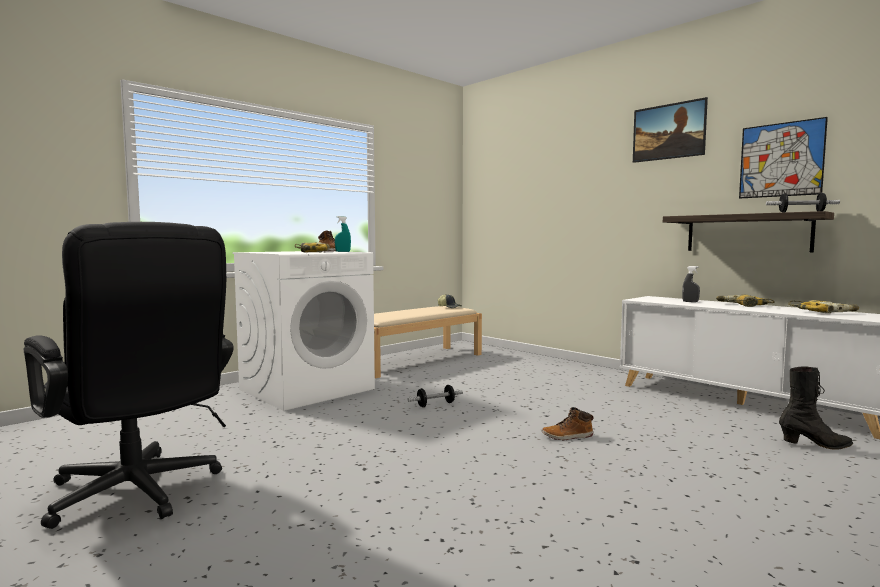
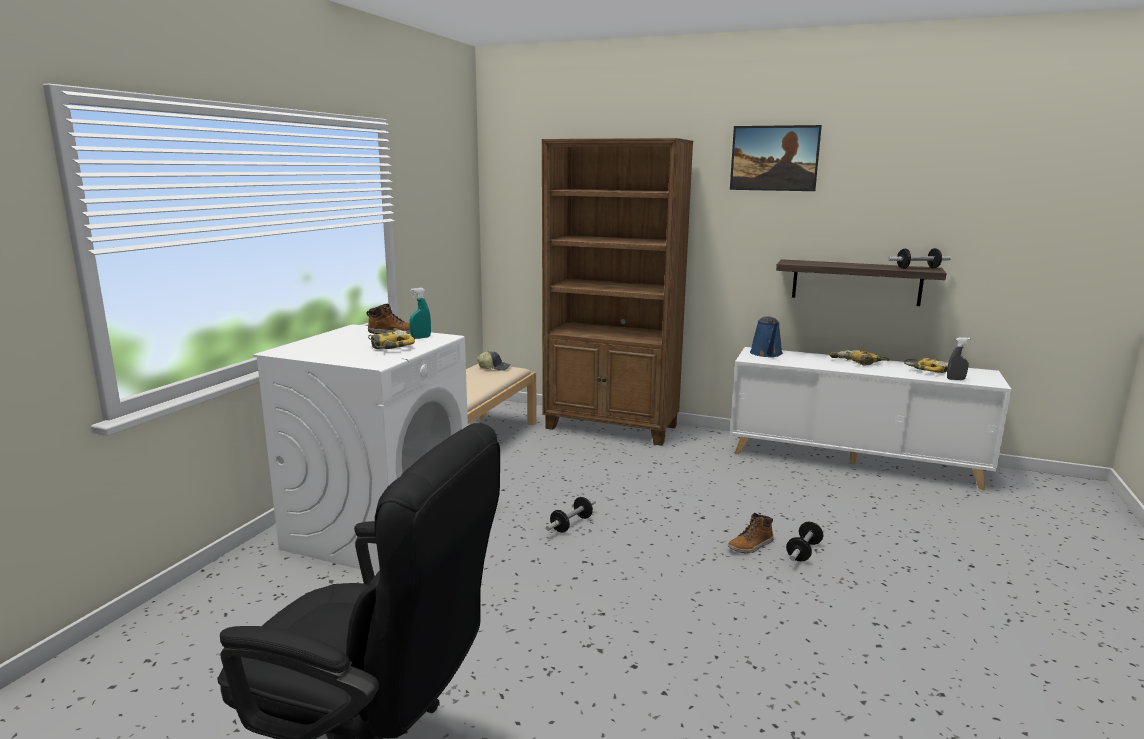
camera: 25 degrees left, 10 degrees up
grey spray bottle [682,266,700,302] -> grey spray bottle moved to [947,337,970,380]
picture [739,117,828,199] -> none
black boot [779,366,853,450] -> none
none -> brown bookcase [542,138,693,446]
none -> blue watering can [750,316,783,357]
none -> dumbbell [786,522,823,562]

